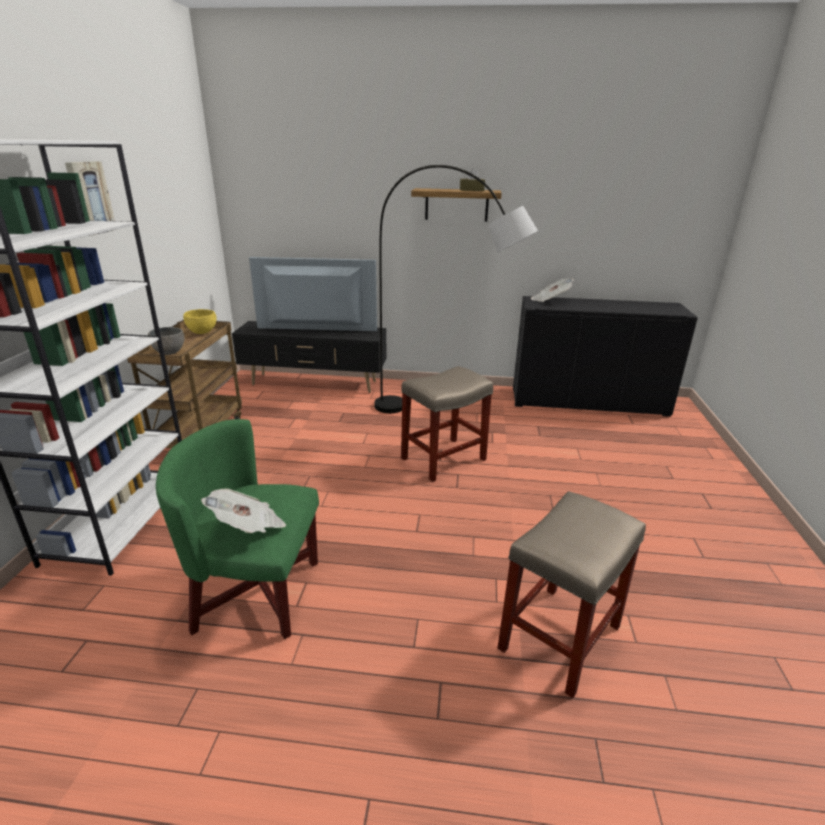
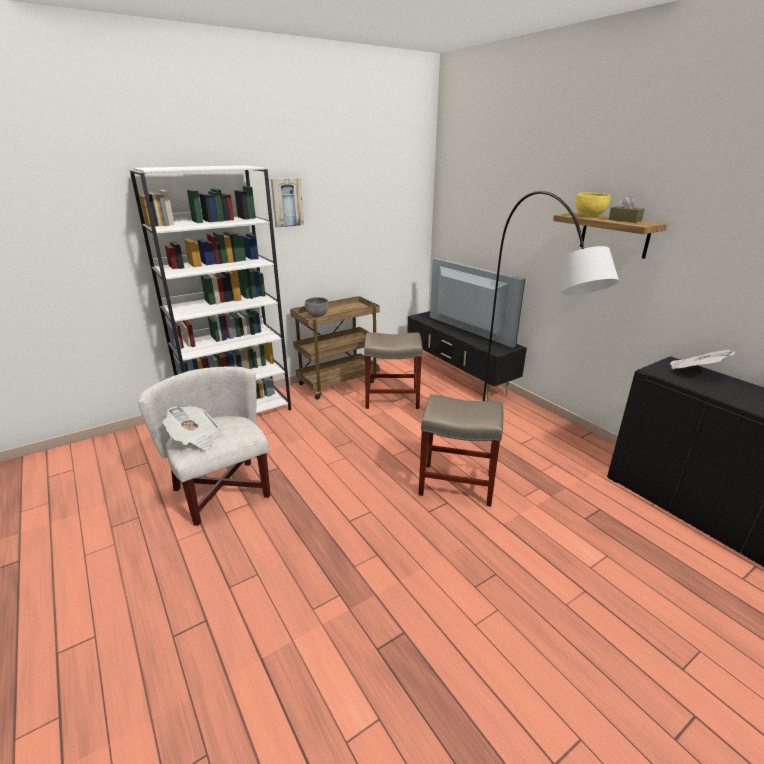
camera: 50 degrees right, 0 degrees up
green armchair [156,419,319,639] -> white armchair [138,366,271,526]
yellow bowl [183,309,216,334] -> yellow bowl moved to [575,193,611,217]
beige stool [498,491,646,698] -> beige stool moved to [364,332,423,409]

